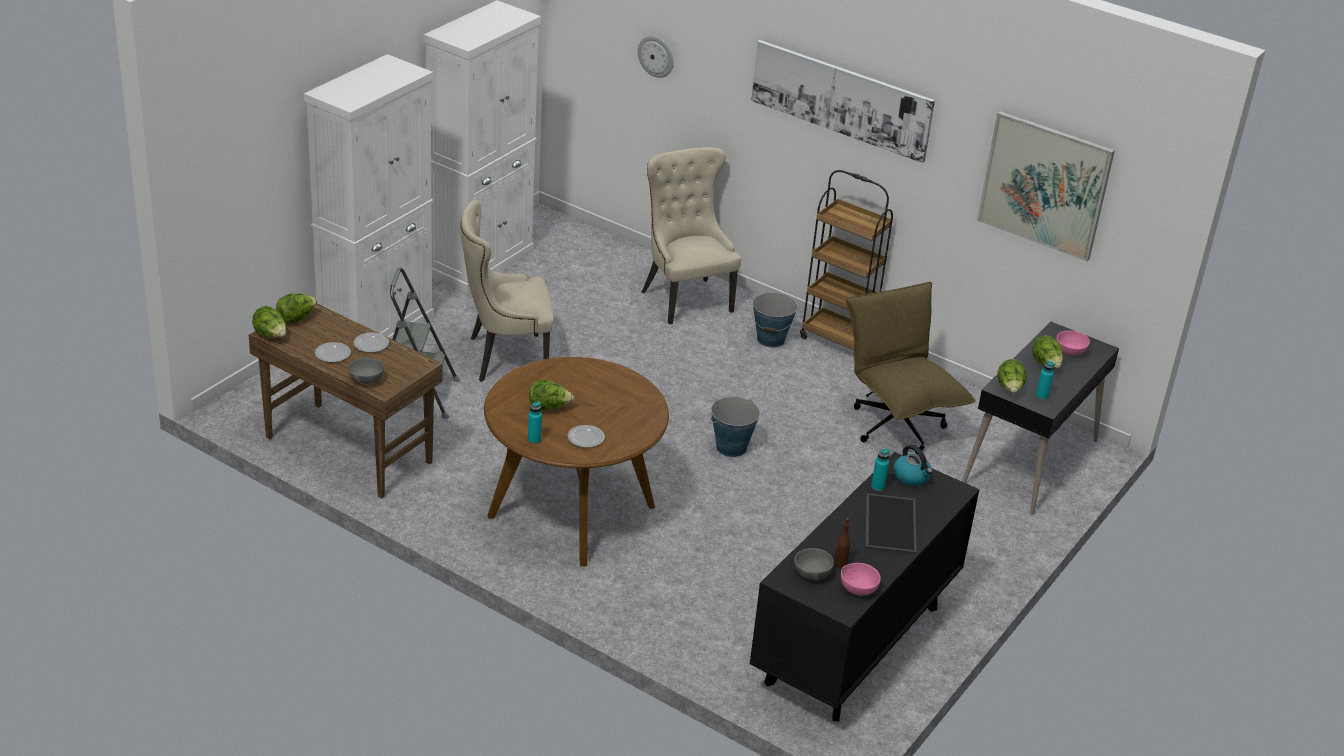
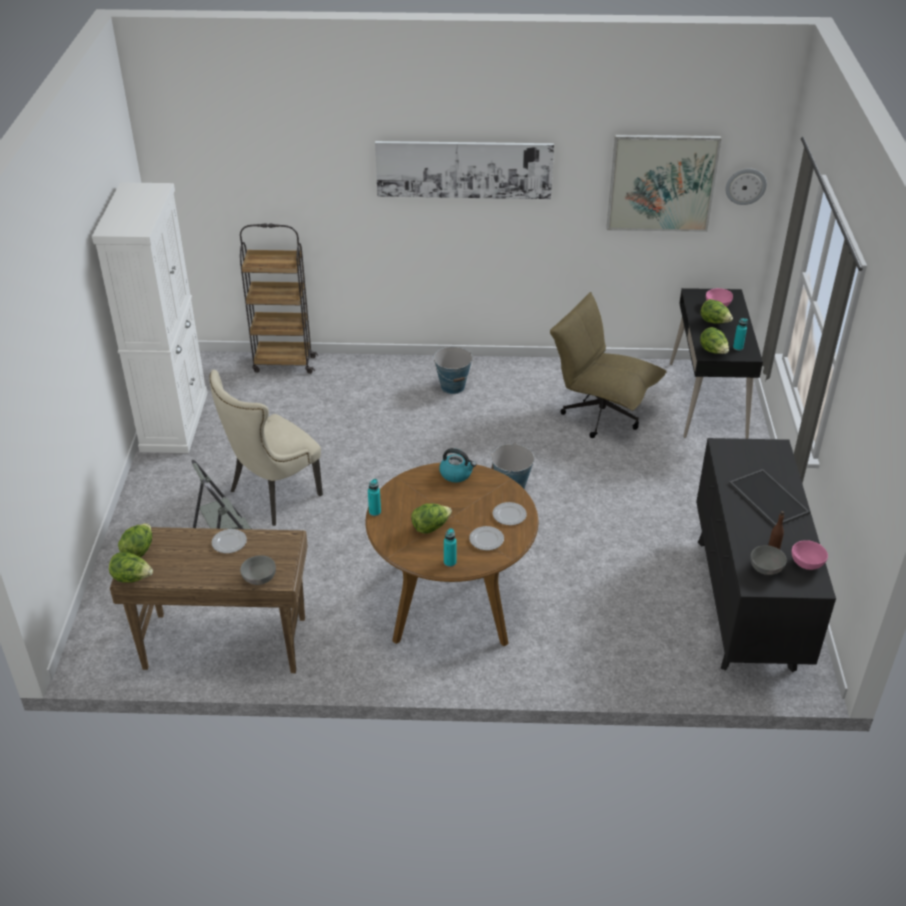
camera: 30 degrees left, 5 degrees up
white cabinet [304,54,434,339] -> none
plate [315,342,351,362] -> plate moved to [493,502,527,525]
wall clock [638,36,674,78] -> wall clock moved to [725,169,767,205]
beige chair [641,147,742,324] -> none
brown cart [800,170,893,350] -> brown cart moved to [240,223,318,374]
turquoise bottle [871,449,890,491] -> turquoise bottle moved to [368,479,381,516]
kettle [893,444,933,486] -> kettle moved to [439,448,476,482]

